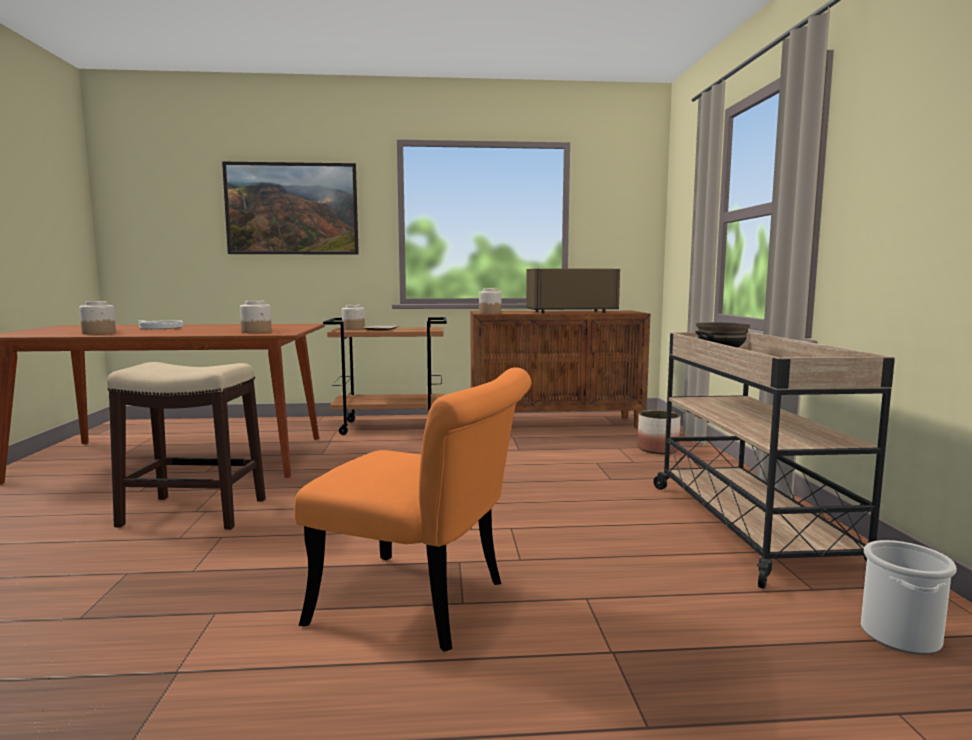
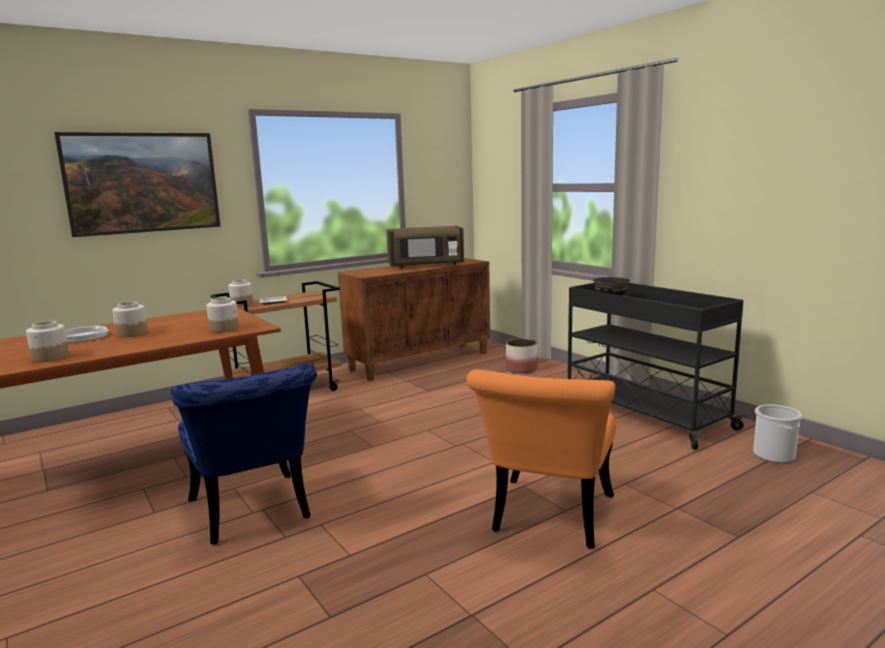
camera: 30 degrees left, 5 degrees up
stool [107,362,266,530] -> blue chair [171,363,316,545]
orange chair [294,367,531,652] -> orange chair turned 120 degrees clockwise [467,369,616,549]
jar [479,288,501,314] -> jar moved to [112,302,148,338]
brown microwave [526,268,620,313] -> brown microwave turned 150 degrees counterclockwise [386,226,464,268]
beige cart [653,332,895,589] -> black cart [568,283,747,450]

